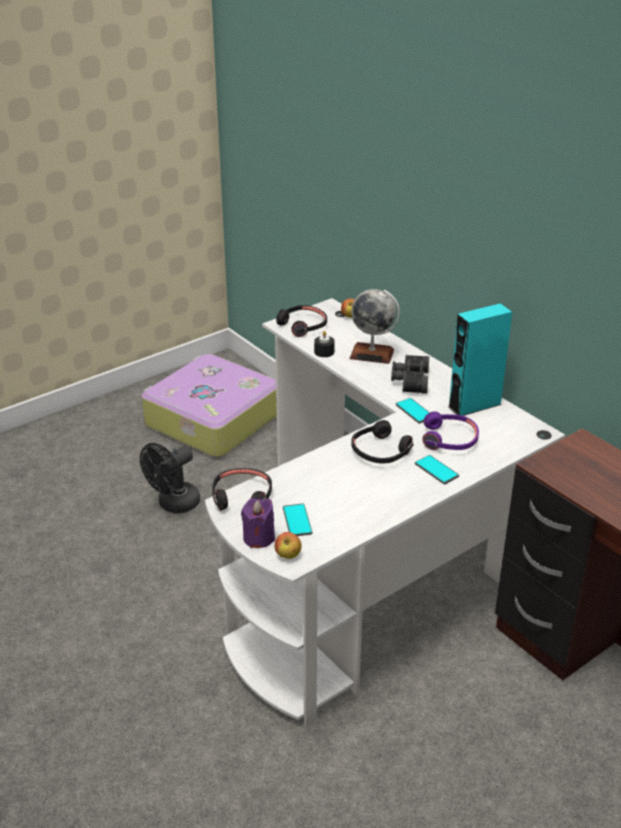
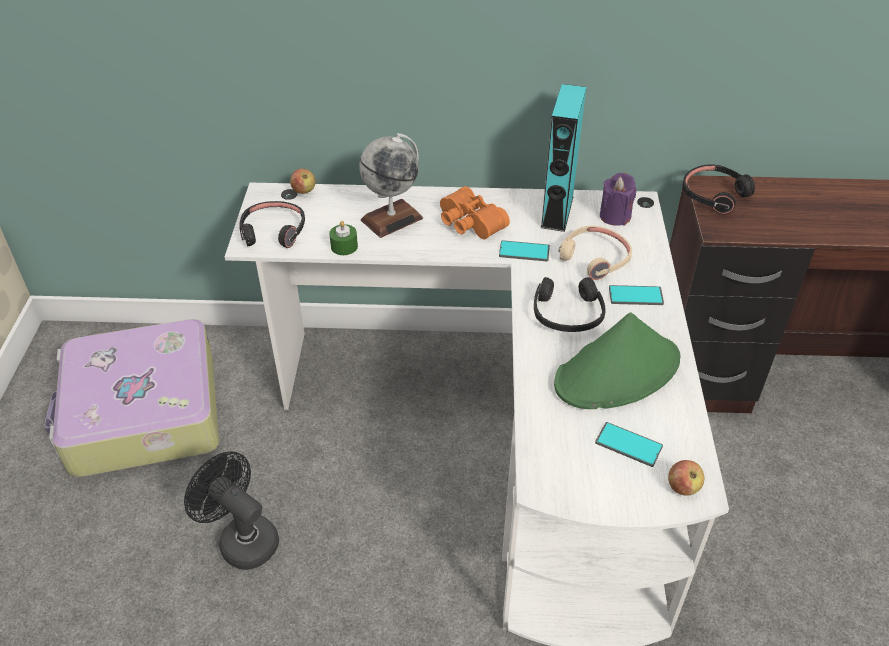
camera: 50 degrees left, 10 degrees up
black fan [140,443,200,513] -> black fan turned 135 degrees clockwise [184,451,279,570]
black headphones [212,468,272,511] -> black headphones moved to [682,164,755,214]
purple candle [241,498,275,548] -> purple candle moved to [600,173,637,226]
black candle [314,331,335,357] -> green candle [329,221,358,255]
black binoculars [391,355,429,394] -> orange binoculars [440,186,510,240]
purple headphones [422,411,479,450] -> beige headphones [558,226,632,280]
none -> green hat [554,312,680,409]

